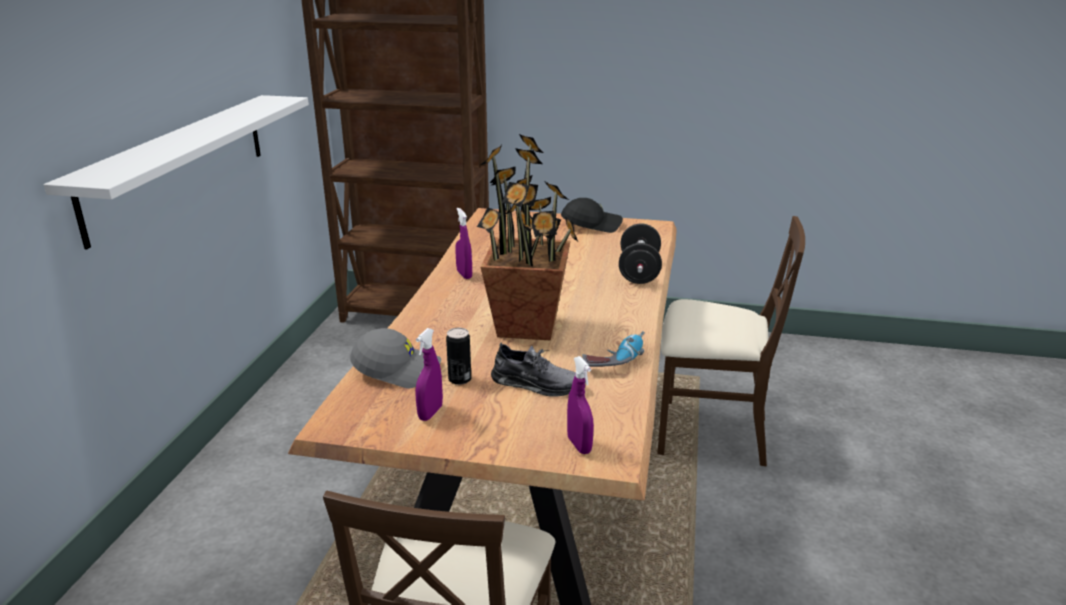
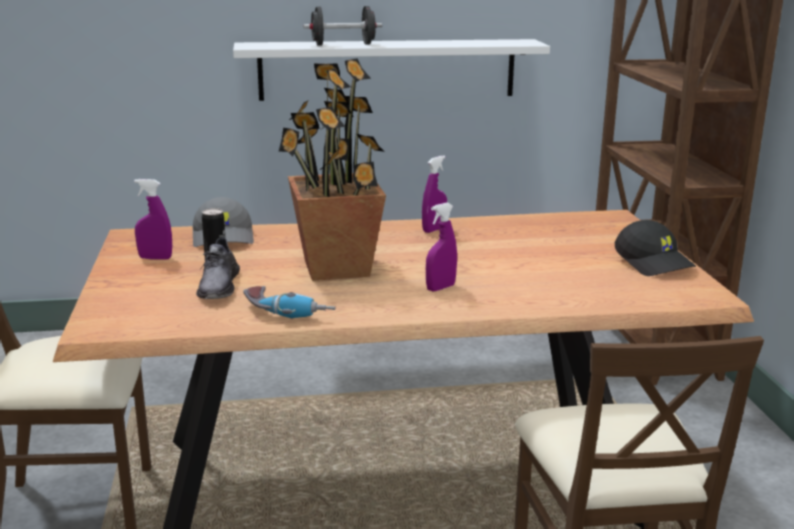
camera: 70 degrees right, 5 degrees down
purple spray bottle [567,356,594,454] -> purple spray bottle moved to [426,203,457,291]
black dumbbell [619,223,662,284] -> black dumbbell moved to [303,6,382,46]

